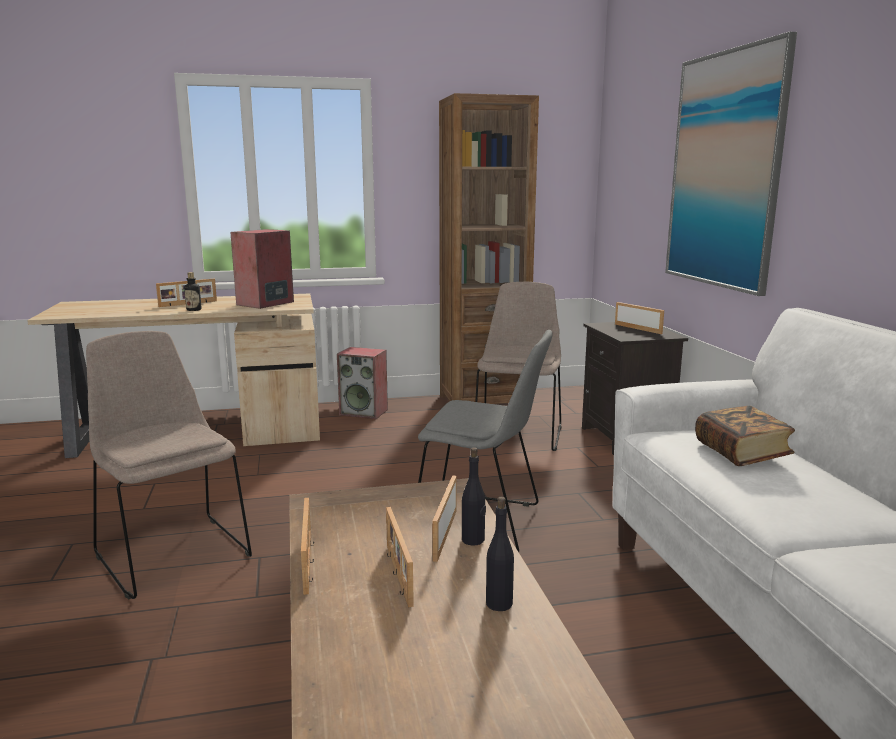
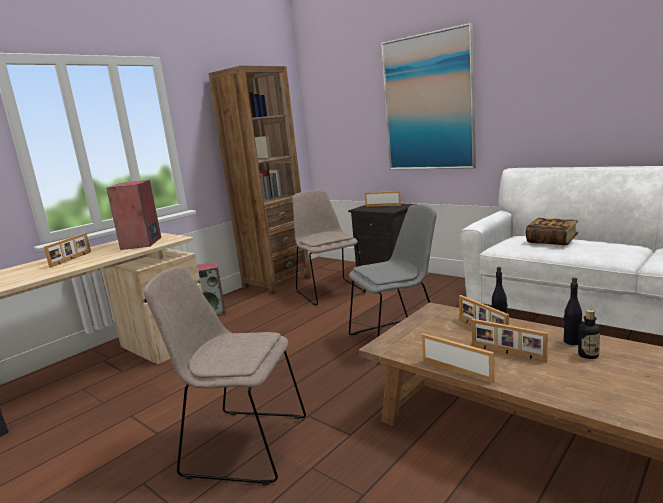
camera: 35 degrees left, 0 degrees up
bottle [184,272,202,311] -> bottle moved to [578,309,600,359]

